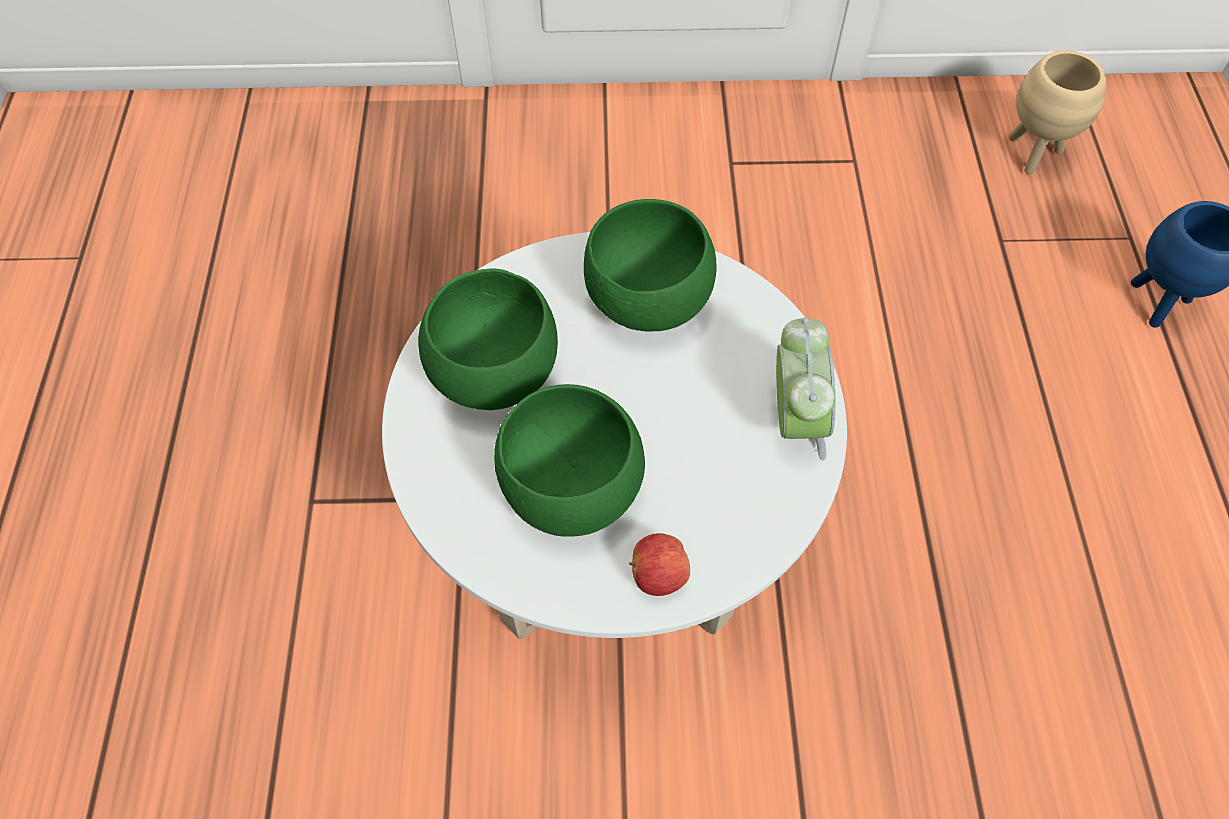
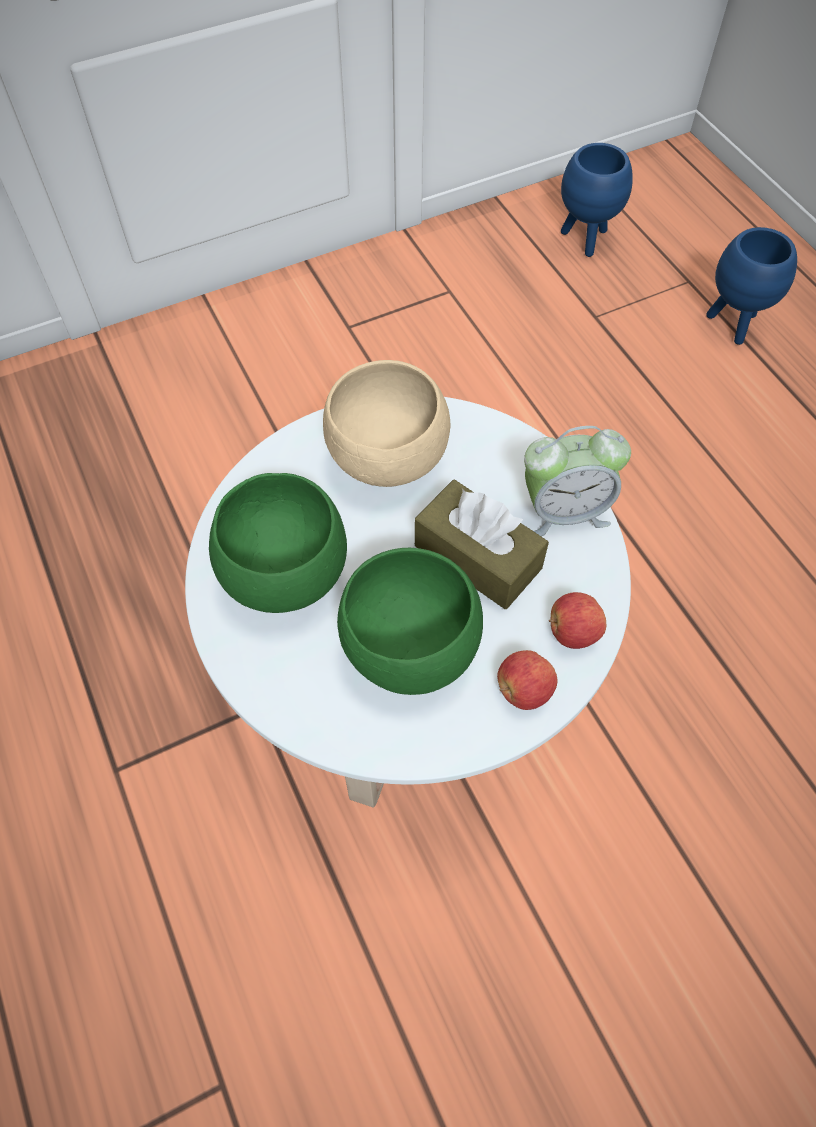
camera: 25 degrees left, 0 degrees up
green bowl [584,199,716,332] -> beige bowl [323,360,450,487]
alarm clock [776,318,835,460] -> alarm clock turned 105 degrees clockwise [524,426,631,536]
beige planter [1009,50,1106,174] -> blue planter [561,143,633,257]
none -> brown tissue box [415,480,549,609]
none -> apple [549,592,606,649]

